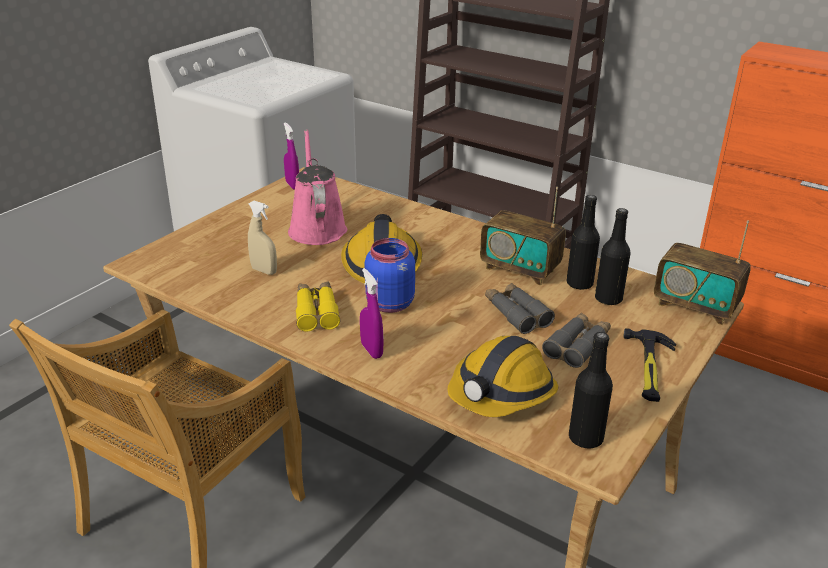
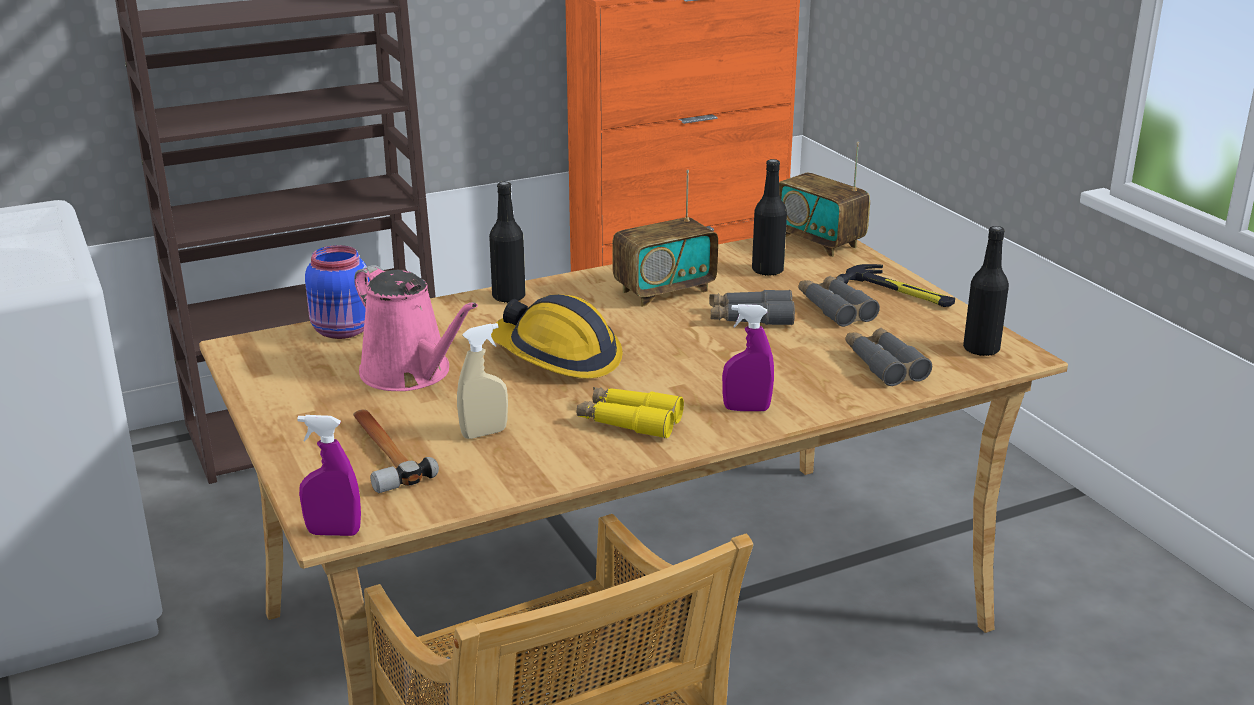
camera: 60 degrees left, 5 degrees down
purple spray bottle [284,122,299,190] -> purple spray bottle moved to [297,415,361,536]
pink watering can [288,129,347,245] -> pink watering can turned 150 degrees counterclockwise [354,265,478,391]
blue jar [365,238,415,313] -> blue jar moved to [305,245,370,339]
hard hat [448,336,559,417] -> grey binoculars [846,328,932,386]
black bottle [567,195,600,290] -> black bottle moved to [489,182,526,303]
radio [654,220,751,325] -> radio turned 75 degrees clockwise [779,142,870,257]
none -> hammer [353,409,439,493]

